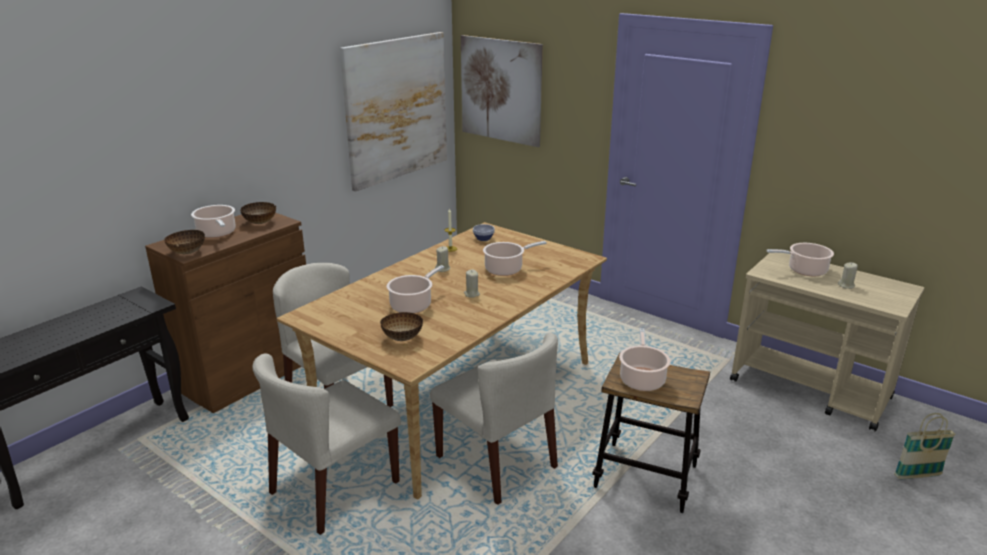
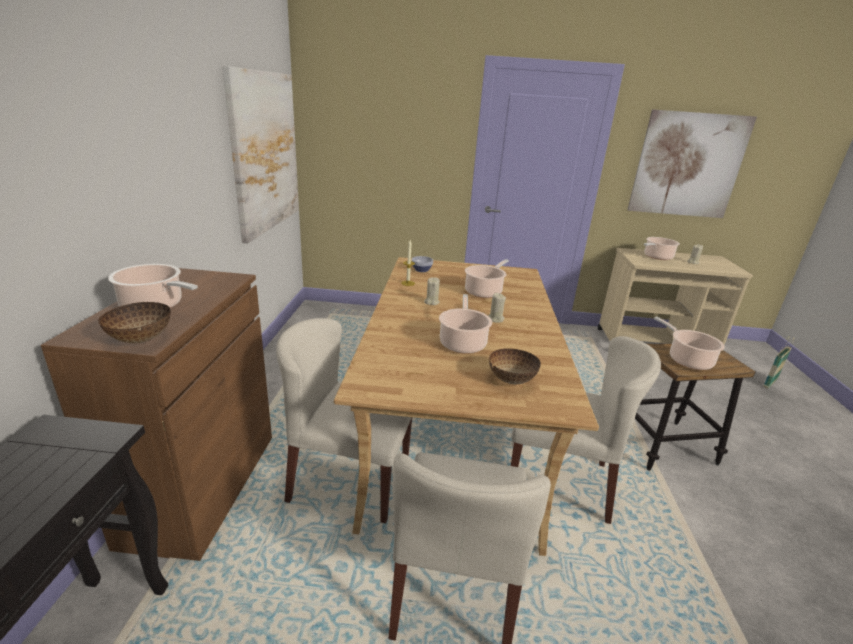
camera: 35 degrees left, 0 degrees up
bowl [240,202,276,224] -> none
picture [461,35,543,147] -> picture moved to [627,109,757,218]

